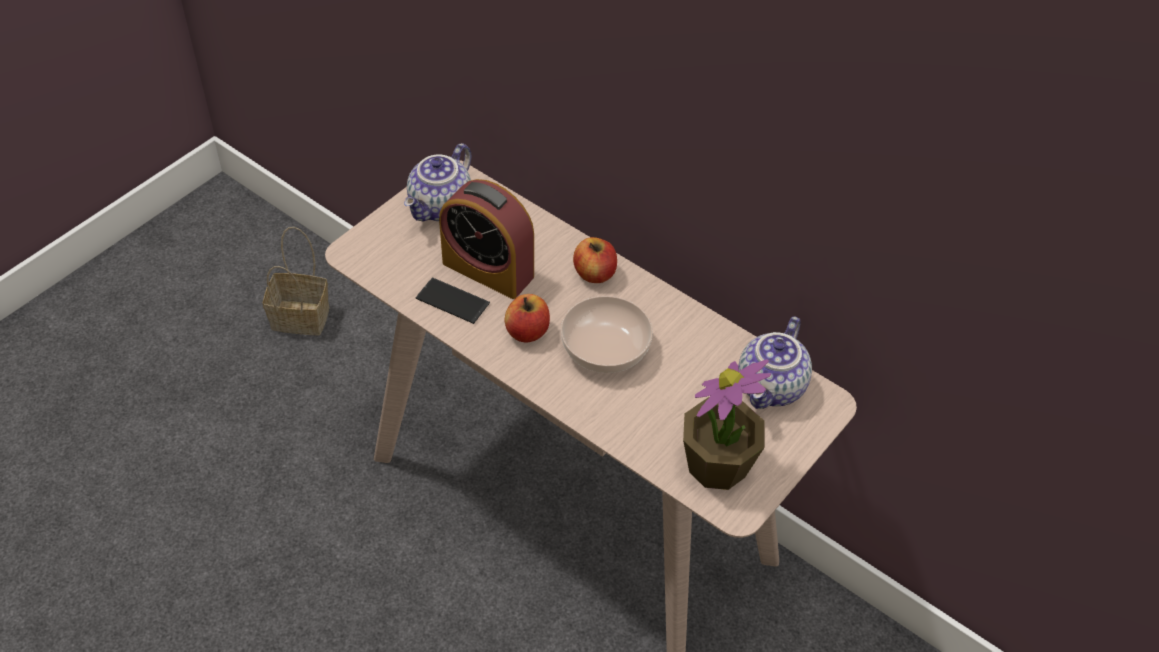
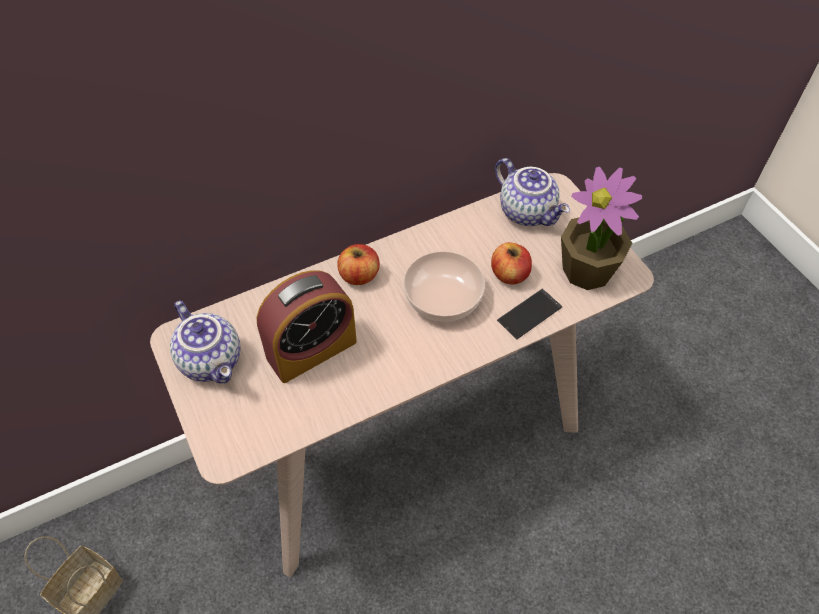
camera: 65 degrees left, 5 degrees up
phone [415,277,490,324] -> phone moved to [497,288,563,339]
apple [504,294,550,343] -> apple moved to [491,242,532,284]

